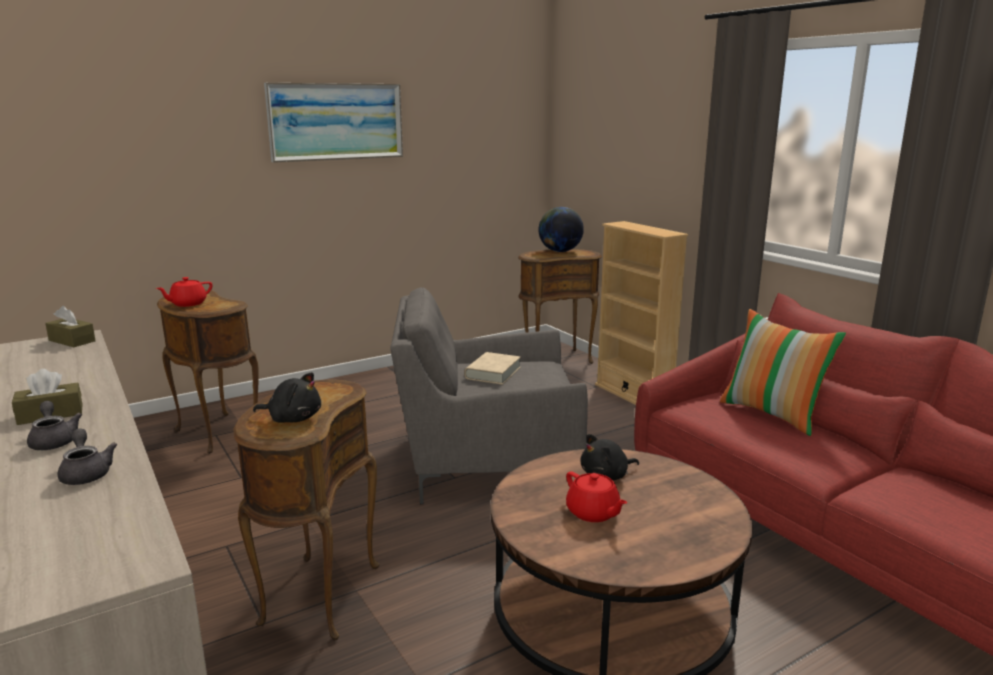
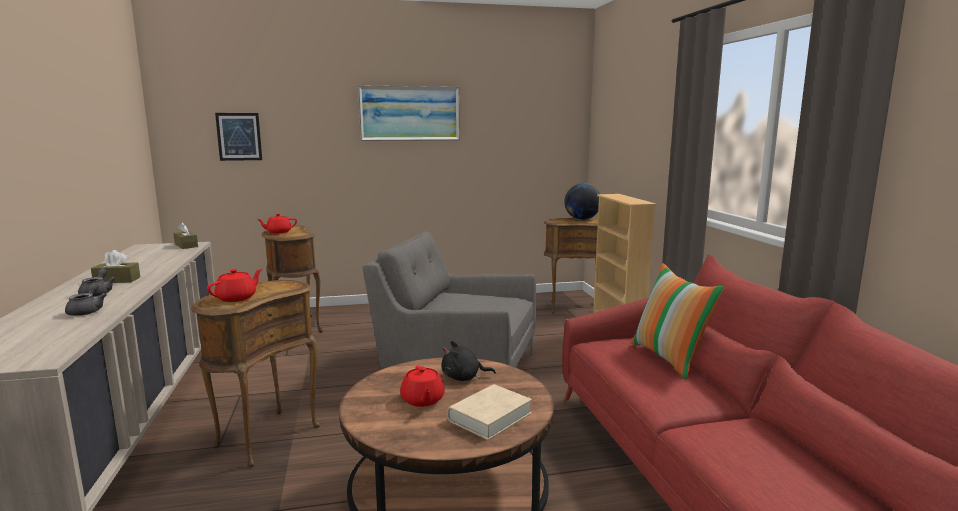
camera: 20 degrees right, 5 degrees down
black plush toy [253,372,321,422] -> red teapot [207,269,263,302]
beige book [464,352,521,385] -> beige book moved to [447,384,532,440]
none -> picture [215,113,262,161]

